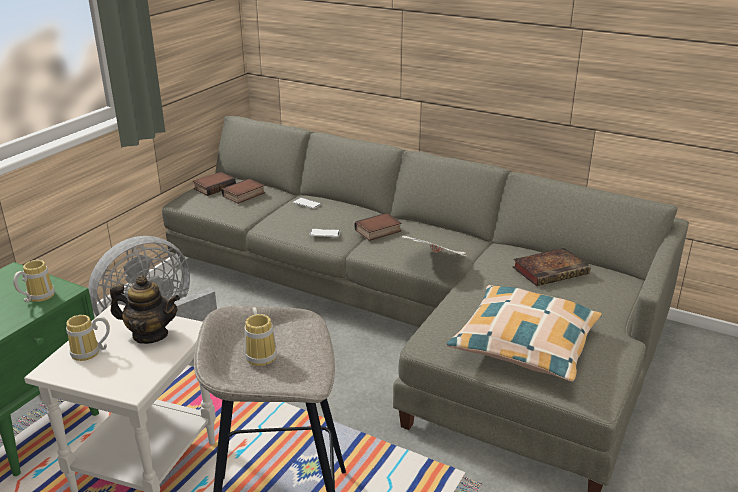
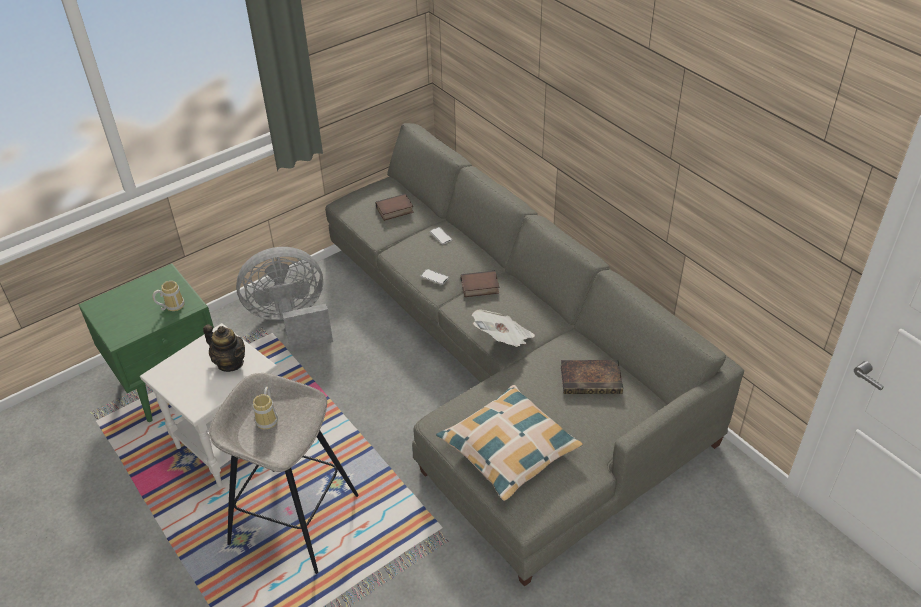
camera: 25 degrees right, 15 degrees up
mug [66,315,110,361] -> none
book [193,172,236,196] -> none

